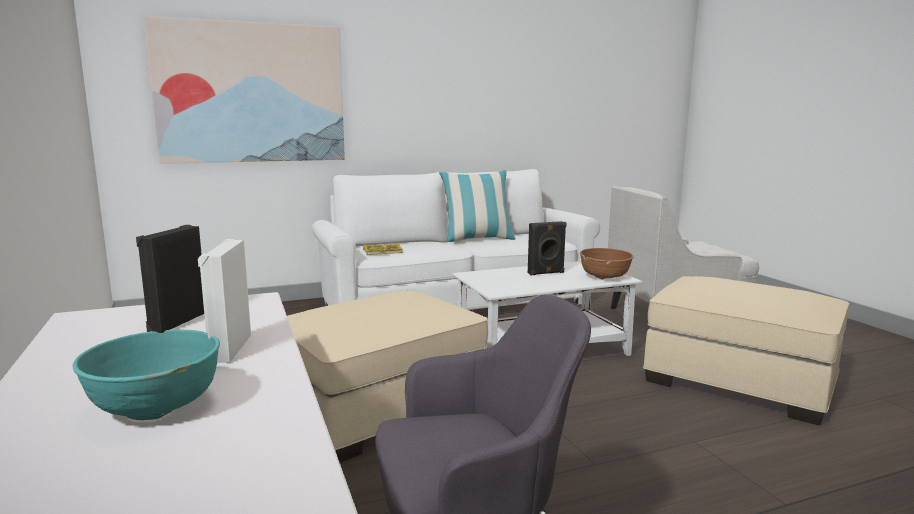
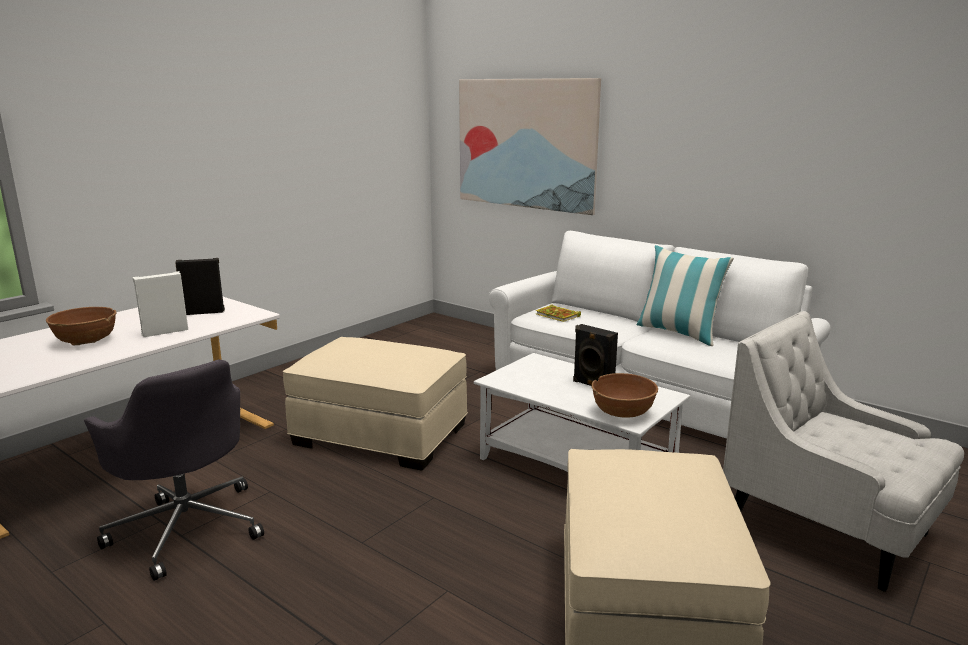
camera: 60 degrees right, 5 degrees up
turquoise bowl [73,330,220,420] -> brown bowl [46,307,116,345]

